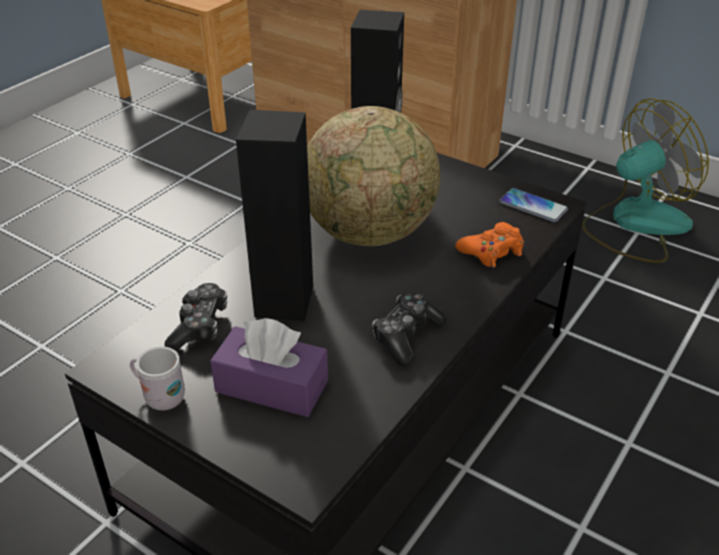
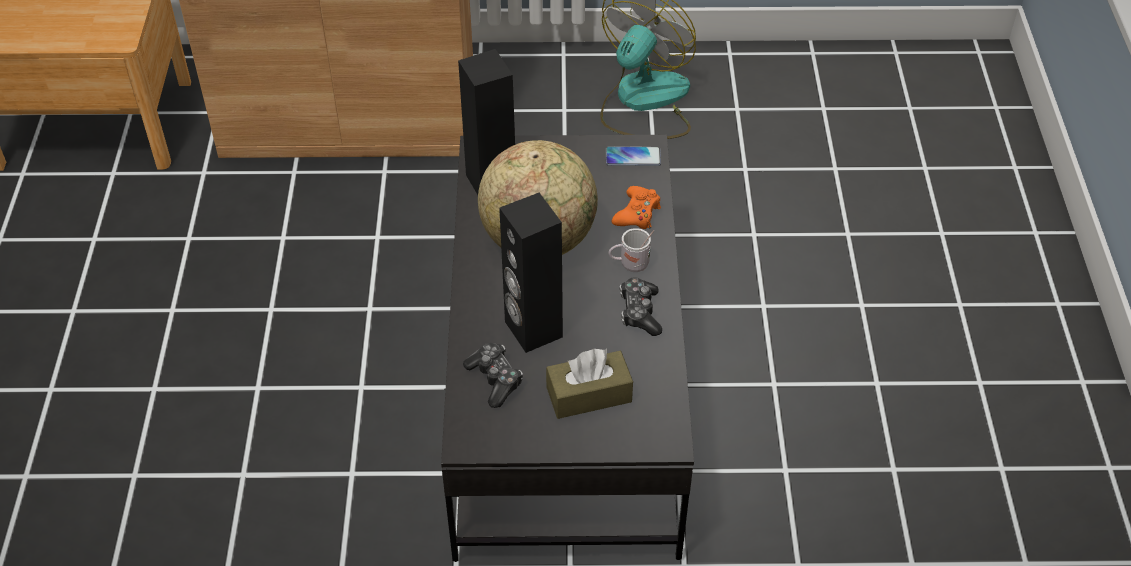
camera: 35 degrees left, 10 degrees up
white mug [130,346,185,410] -> white mug moved to [608,228,654,272]
purple tissue box [210,318,328,417] -> brown tissue box [546,348,633,419]

